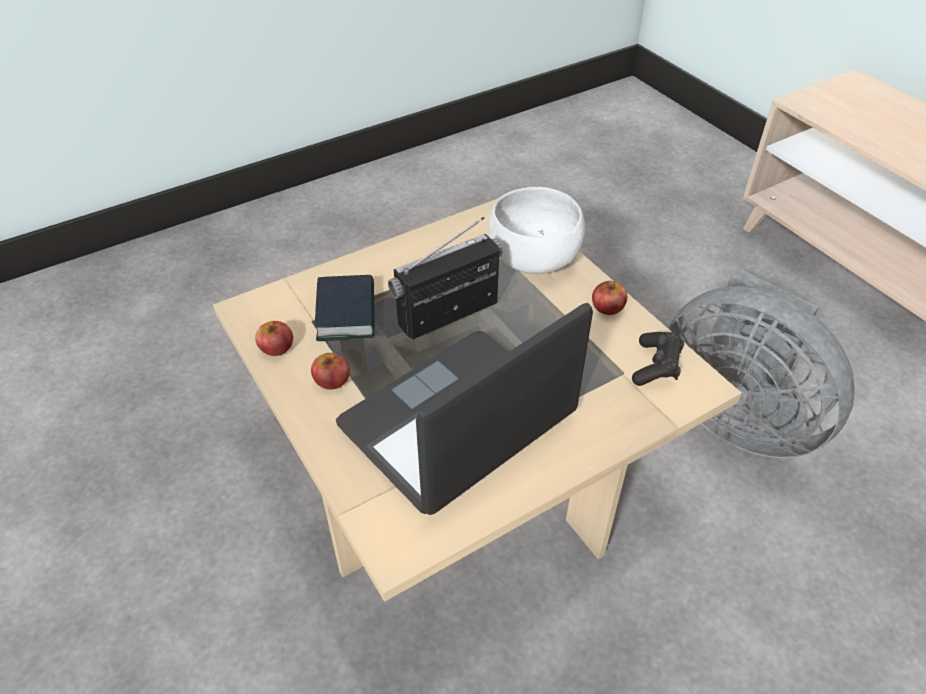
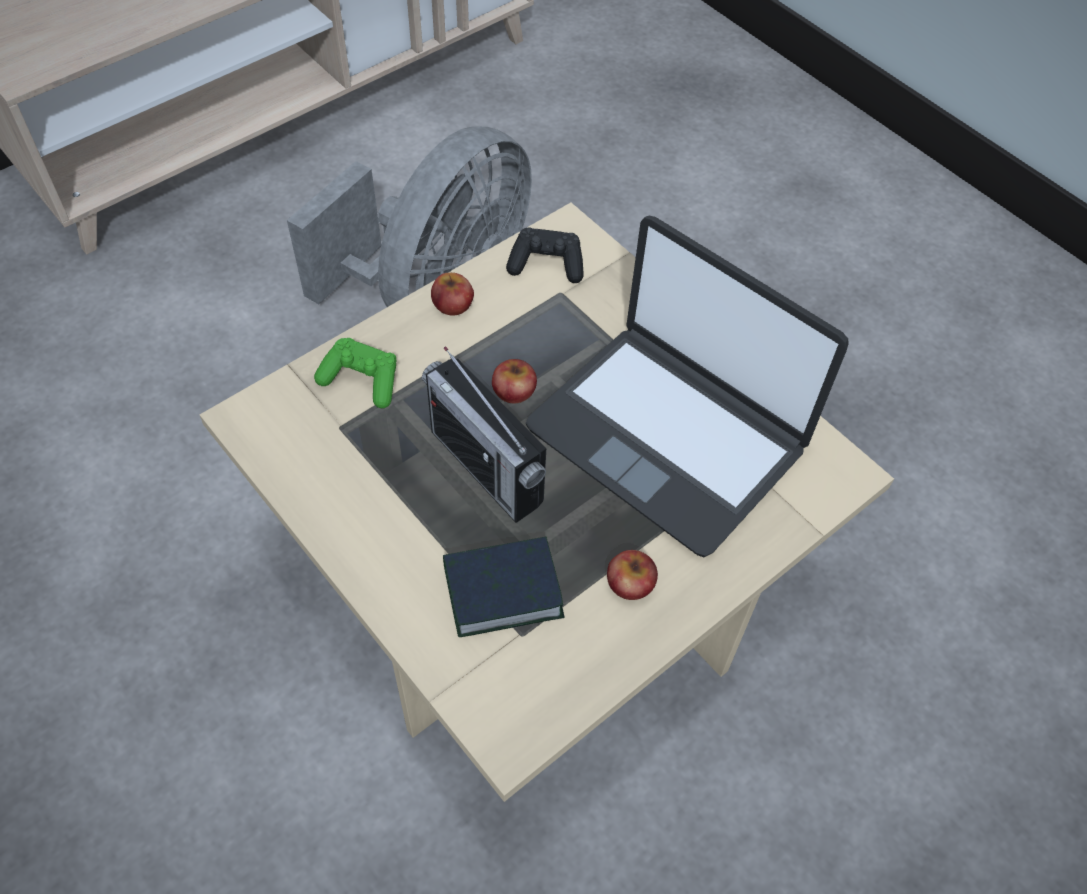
camera: 100 degrees left, 10 degrees up
apple [255,321,293,356] -> apple moved to [492,359,537,403]
white bowl [488,187,585,274] -> green game controller [314,338,396,408]

